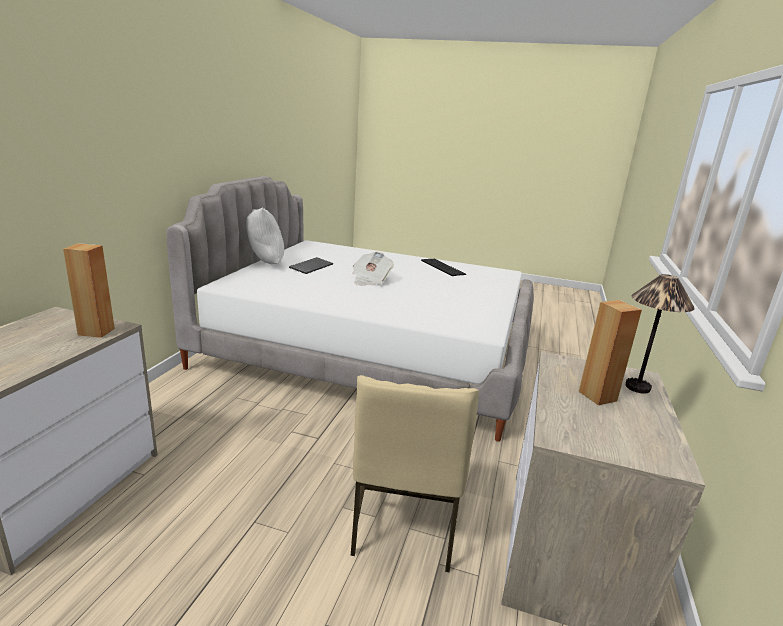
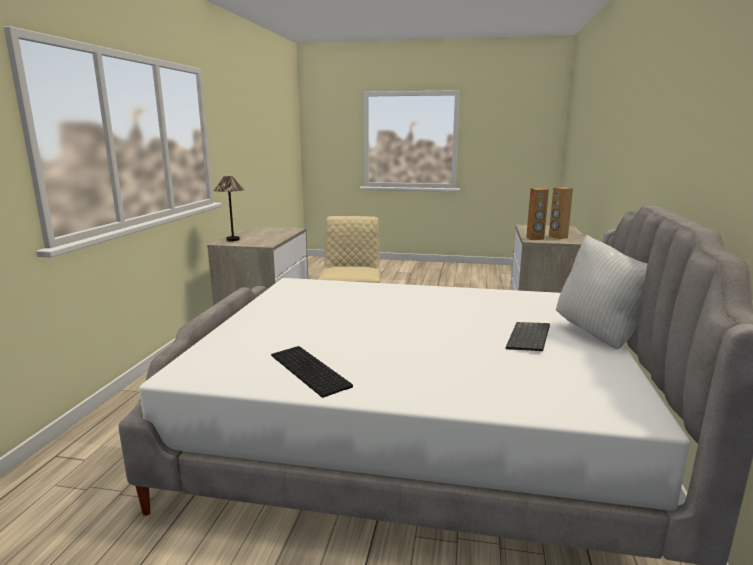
camera: 175 degrees right, 5 degrees down
newspaper [352,252,394,286] -> none
brown speaker [579,300,642,405] -> brown speaker moved to [549,187,573,239]

